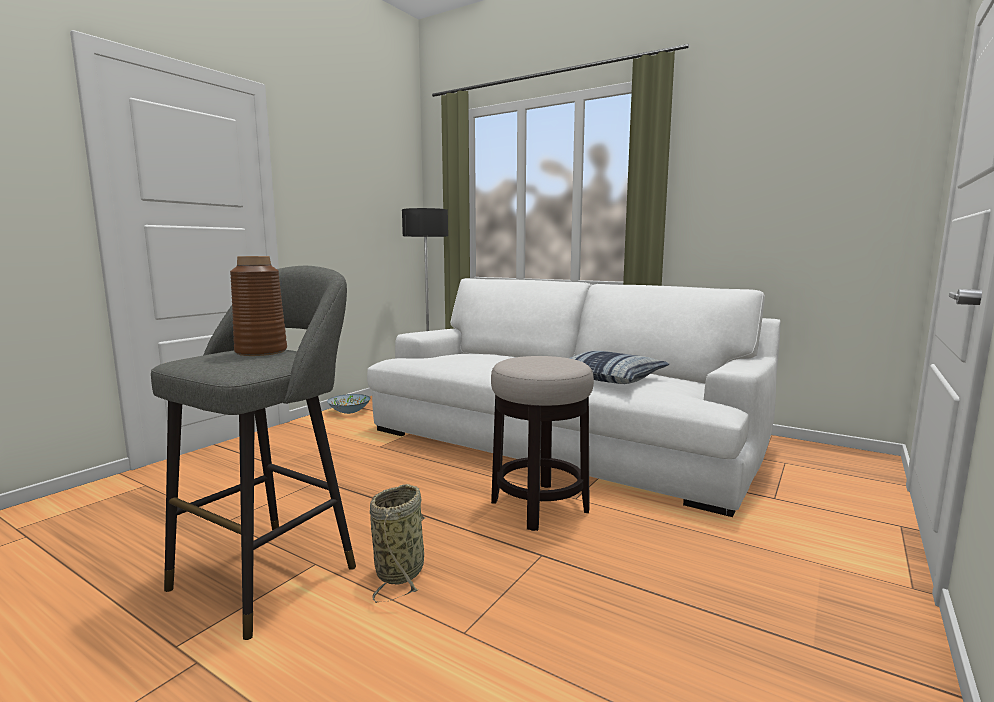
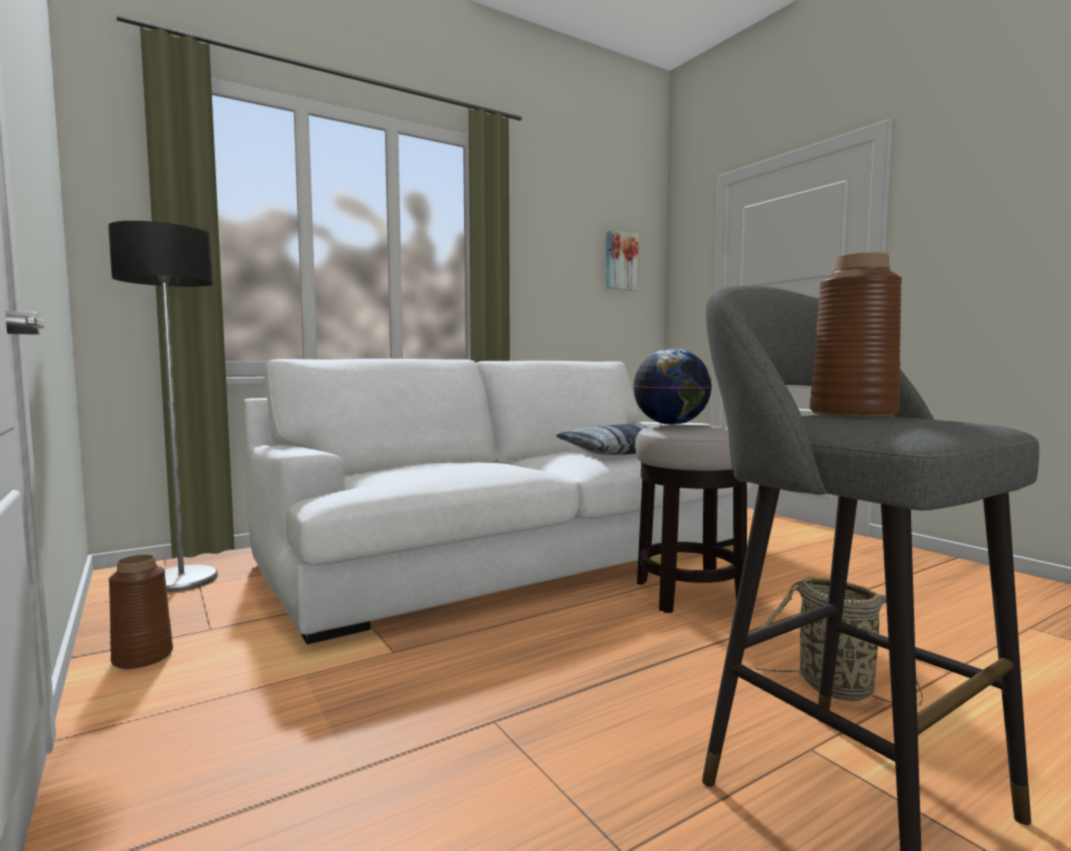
camera: 65 degrees left, 5 degrees down
bowl [327,394,371,414] -> brown vase [109,554,173,669]
none -> picture [606,230,639,291]
none -> globe [633,348,712,425]

